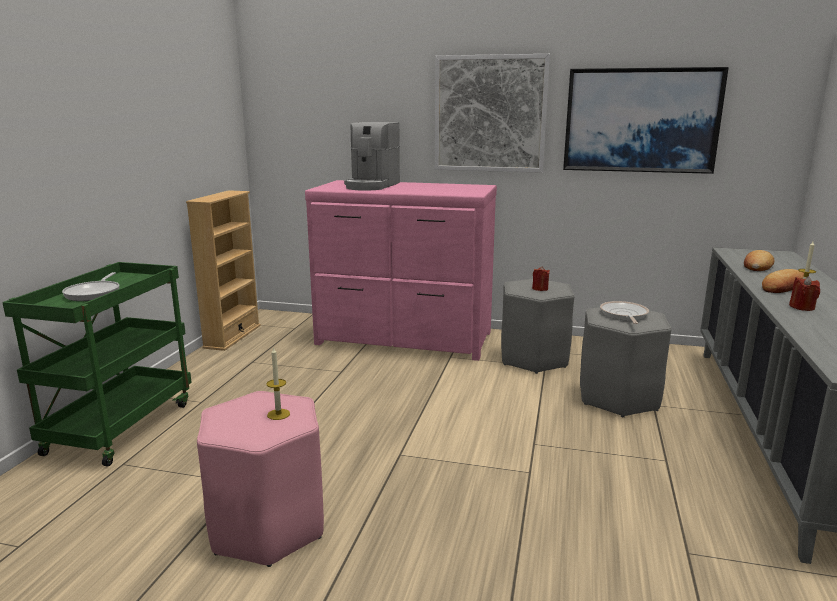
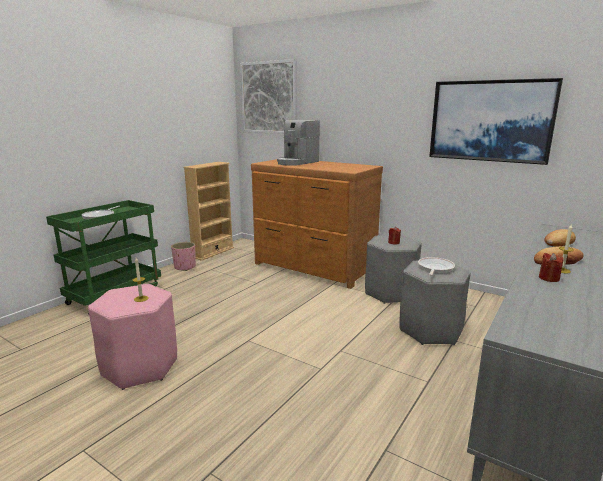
camera: 20 degrees right, 0 degrees up
pink dresser [305,180,497,361] -> brown dresser [251,159,383,289]
picture [435,54,550,173] -> picture moved to [240,59,297,134]
none -> pink planter [171,242,196,271]

